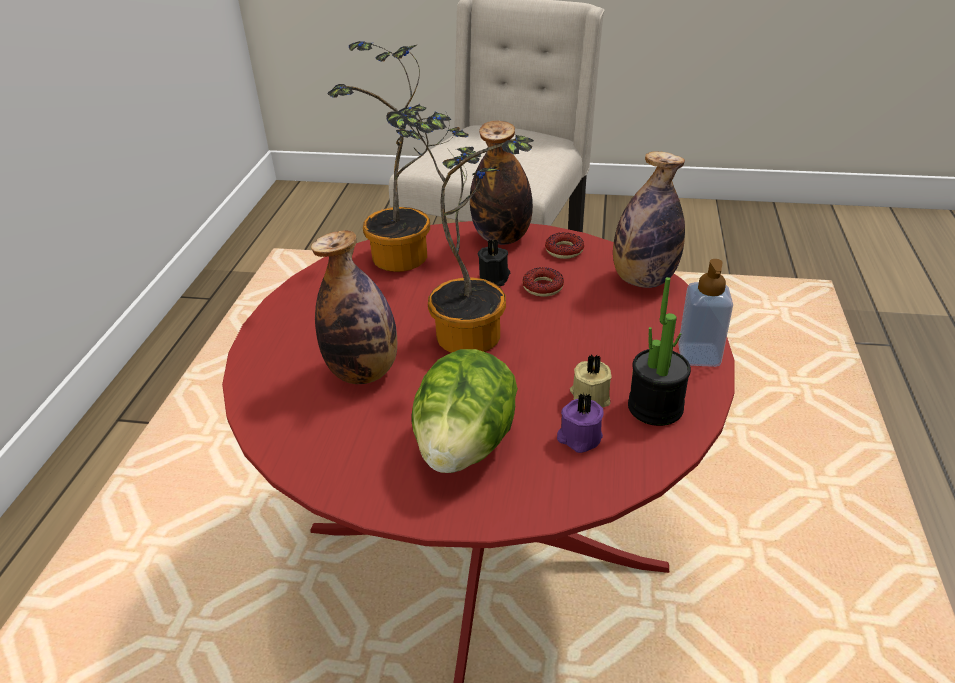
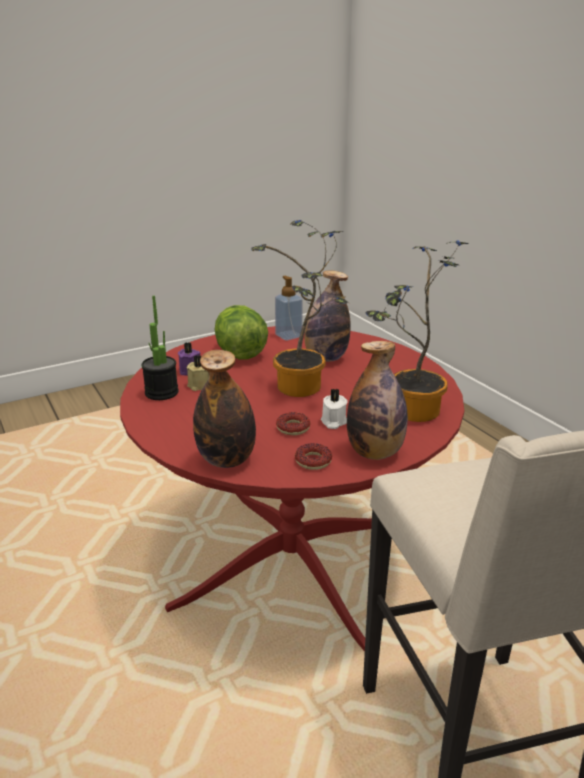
camera: 140 degrees right, 10 degrees down
black candle [478,239,510,286] -> white candle [321,389,348,429]
soap dispenser [678,259,733,367] -> soap dispenser moved to [275,276,303,340]

